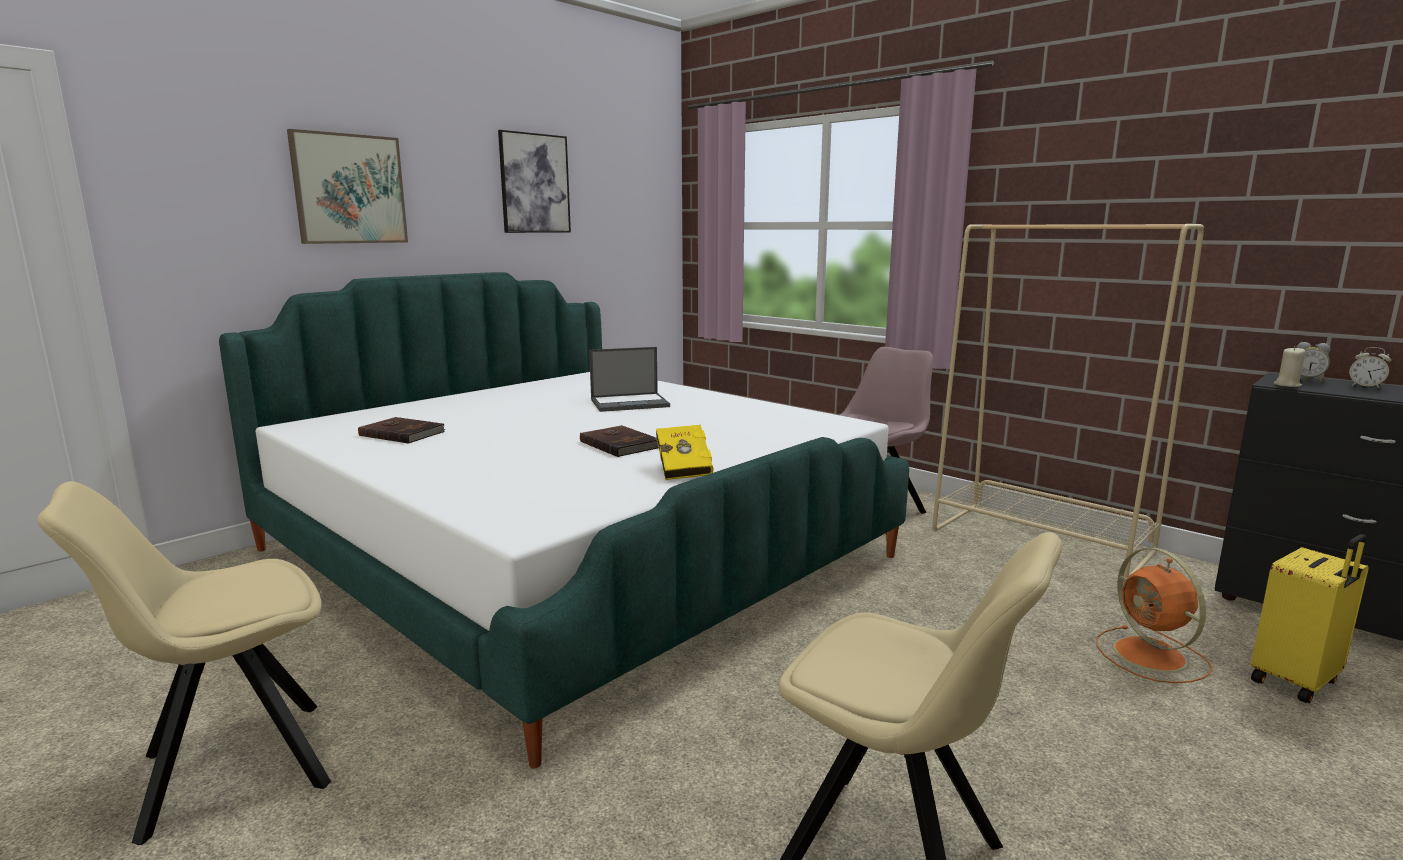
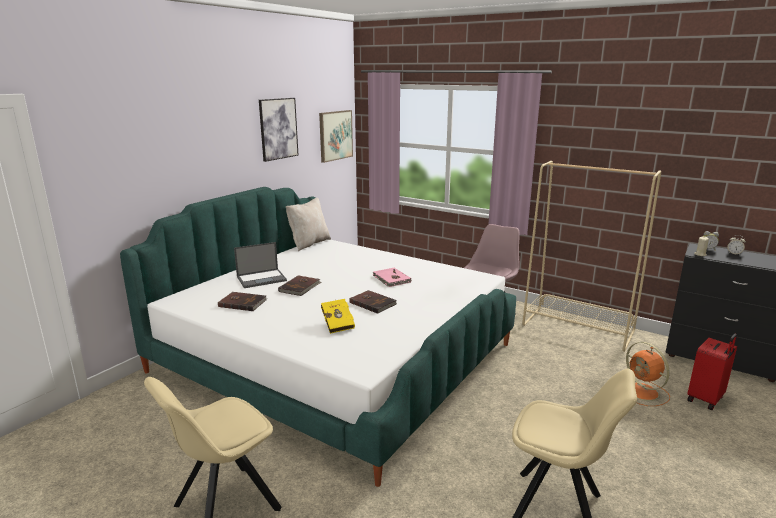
camera: 10 degrees left, 5 degrees up
picture [287,129,408,244] -> picture moved to [319,110,353,163]
laptop [589,347,670,412] -> laptop moved to [234,242,287,288]
yellow book [656,425,713,480] -> yellow book moved to [321,299,355,334]
yellow suitcase [1251,534,1369,703] -> red suitcase [687,334,737,410]
none -> brown book [278,275,321,296]
none -> beige pillow [286,198,331,251]
none -> pink book [373,268,411,287]

